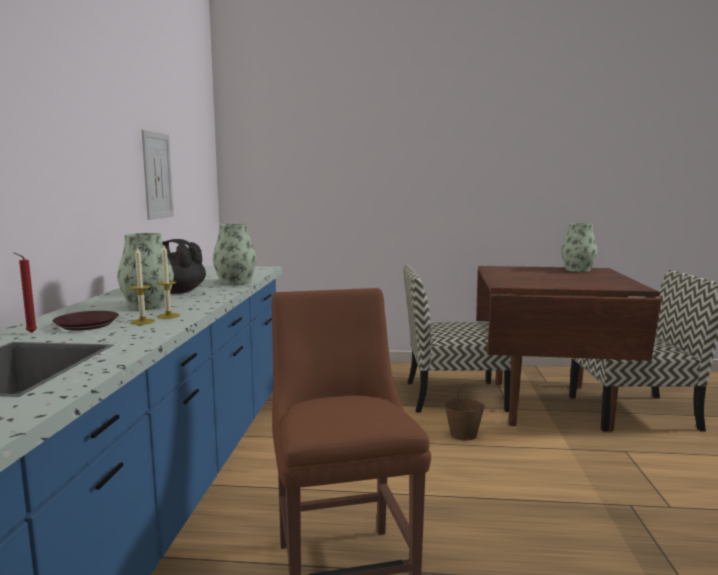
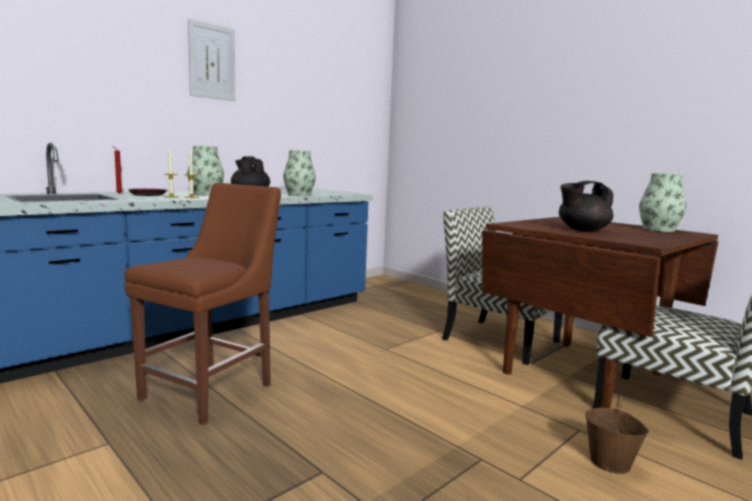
camera: 40 degrees right, 0 degrees up
picture [142,130,174,220] -> picture moved to [188,19,235,101]
brown bucket [444,383,485,440] -> brown bucket moved to [585,391,649,474]
none -> black teapot [559,181,614,232]

